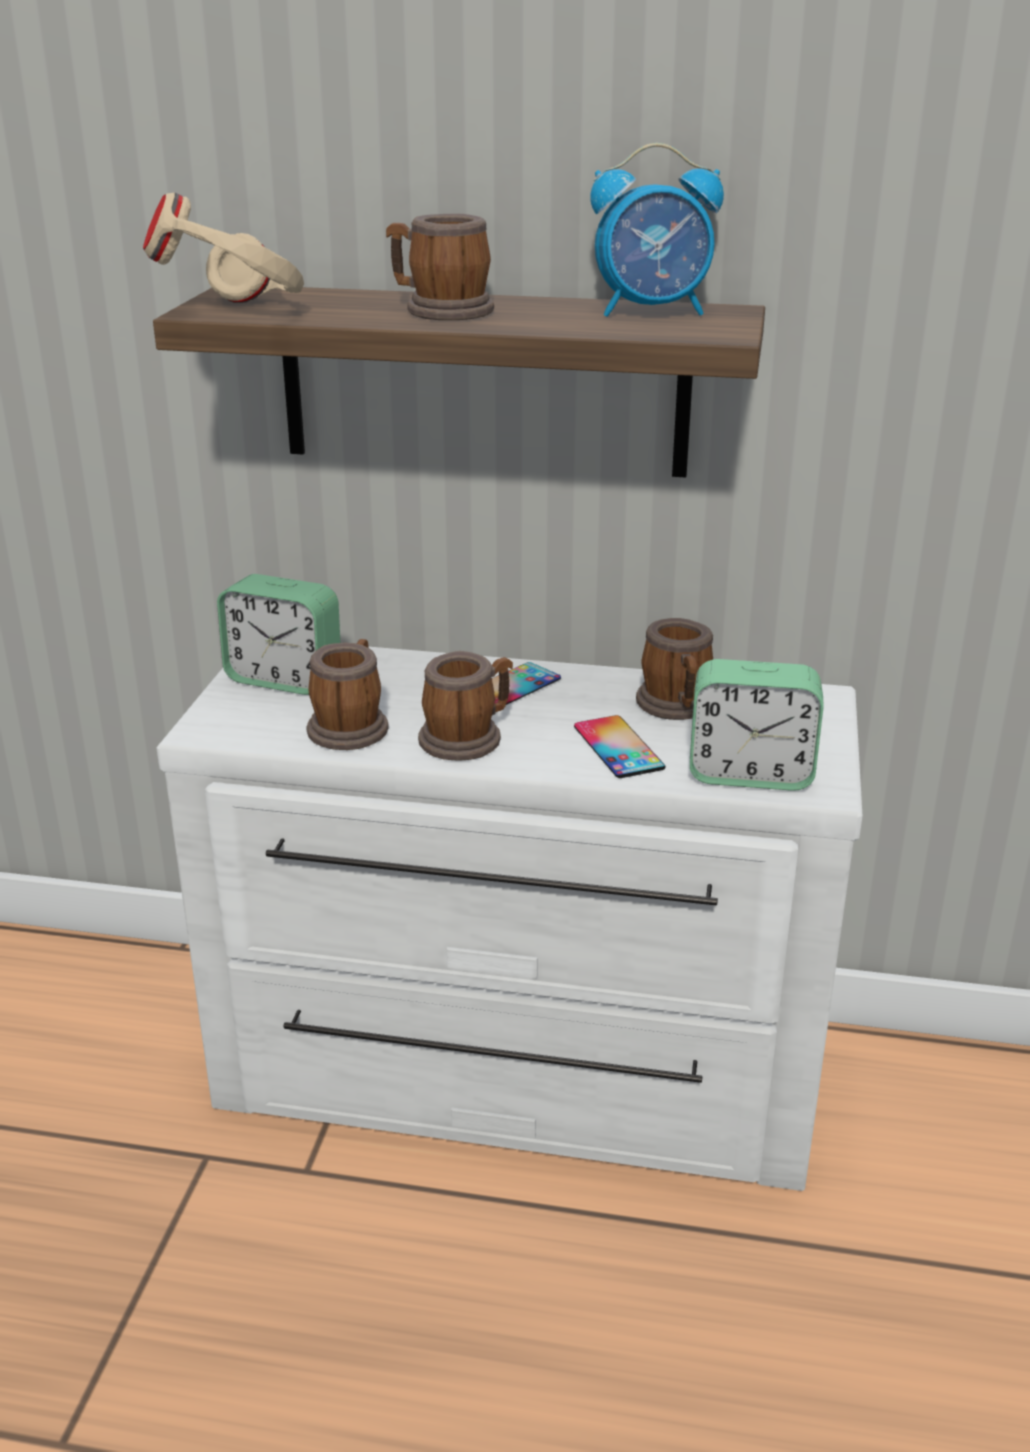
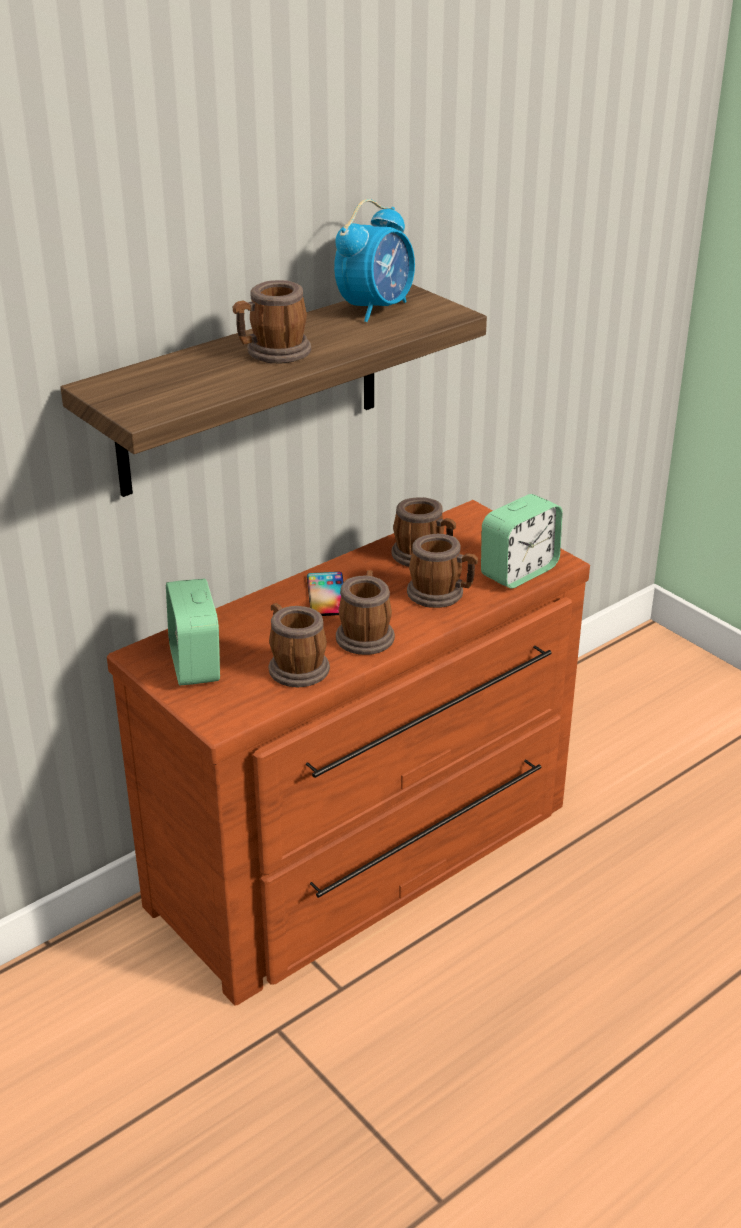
camera: 50 degrees left, 5 degrees up
beige headphones [143,192,304,303] -> none
white dresser [156,647,862,1191] -> brown dresser [107,500,590,1005]
alarm clock [217,574,340,695] -> alarm clock turned 105 degrees clockwise [166,579,220,685]
phone [574,715,666,778] -> mug [407,534,478,608]

